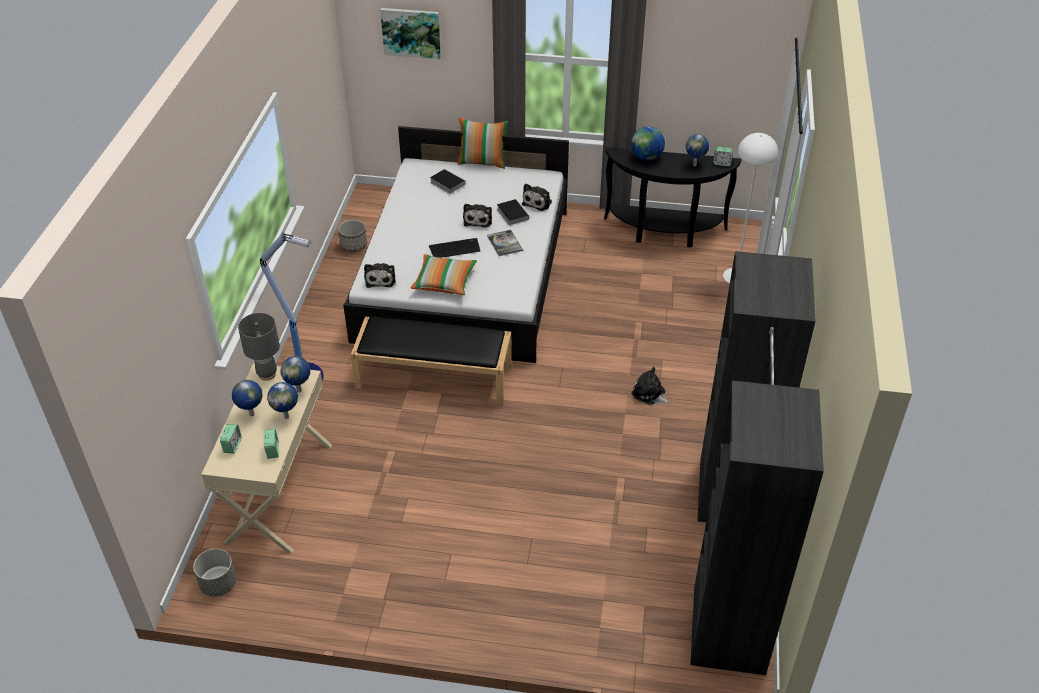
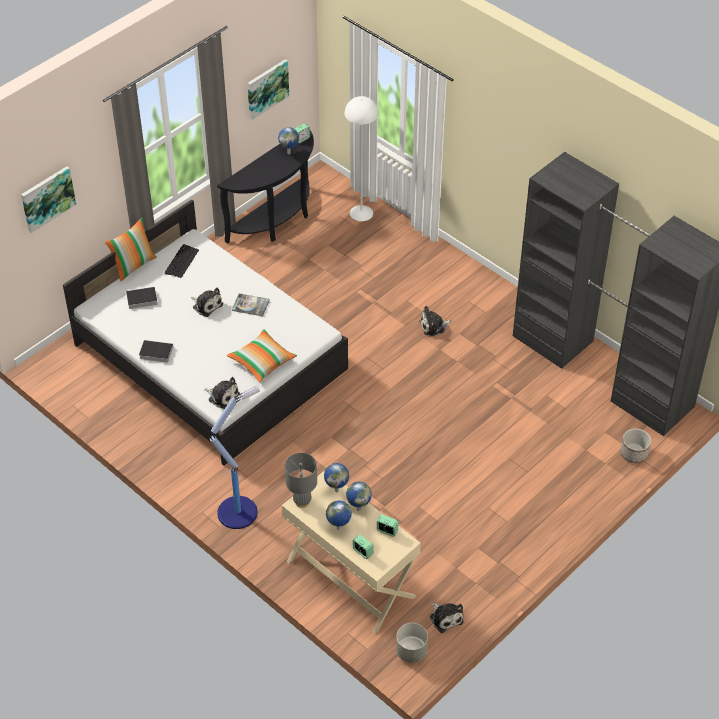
camera: 55 degrees left, 5 degrees up
planter [338,220,367,252] -> planter moved to [620,428,651,463]
black bench [351,316,512,405] -> none
keyboard [429,238,481,258] -> keyboard moved to [164,244,199,278]
book [497,199,529,225] -> book moved to [139,340,173,363]
plush toy [522,184,552,211] -> plush toy moved to [430,602,464,633]
globe [631,127,665,161] -> none
none -> picture [247,59,289,120]

